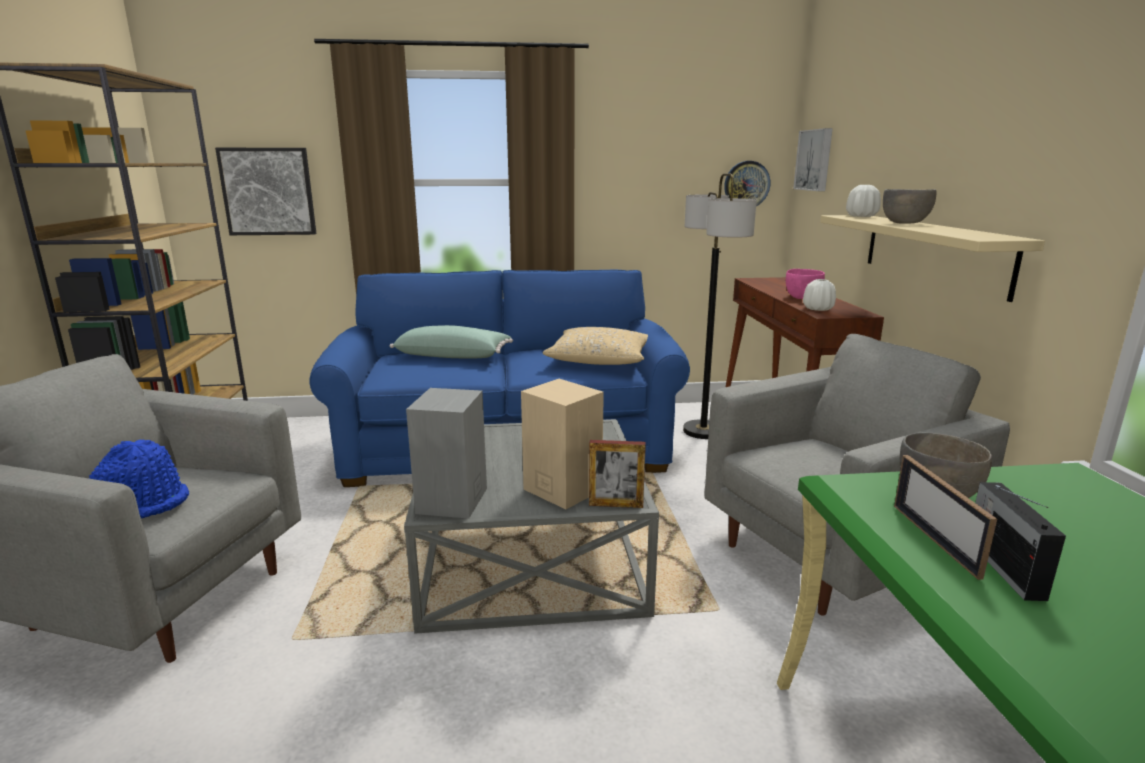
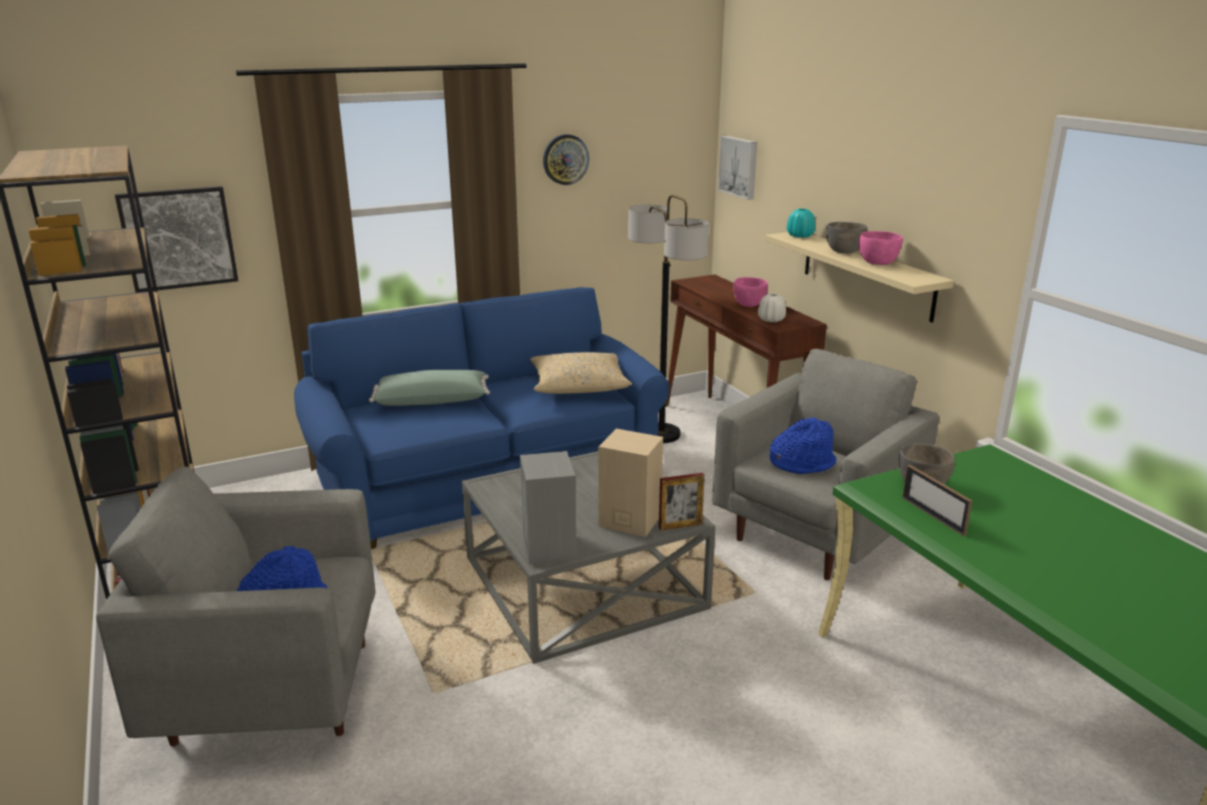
camera: 20 degrees left, 5 degrees up
wall clock [724,161,770,206] -> wall clock moved to [543,134,589,185]
white vase [846,185,881,217] -> turquoise vase [787,209,815,238]
radio [975,482,1066,601] -> none
none -> blue hat [770,417,836,474]
none -> pink bowl [859,231,903,265]

